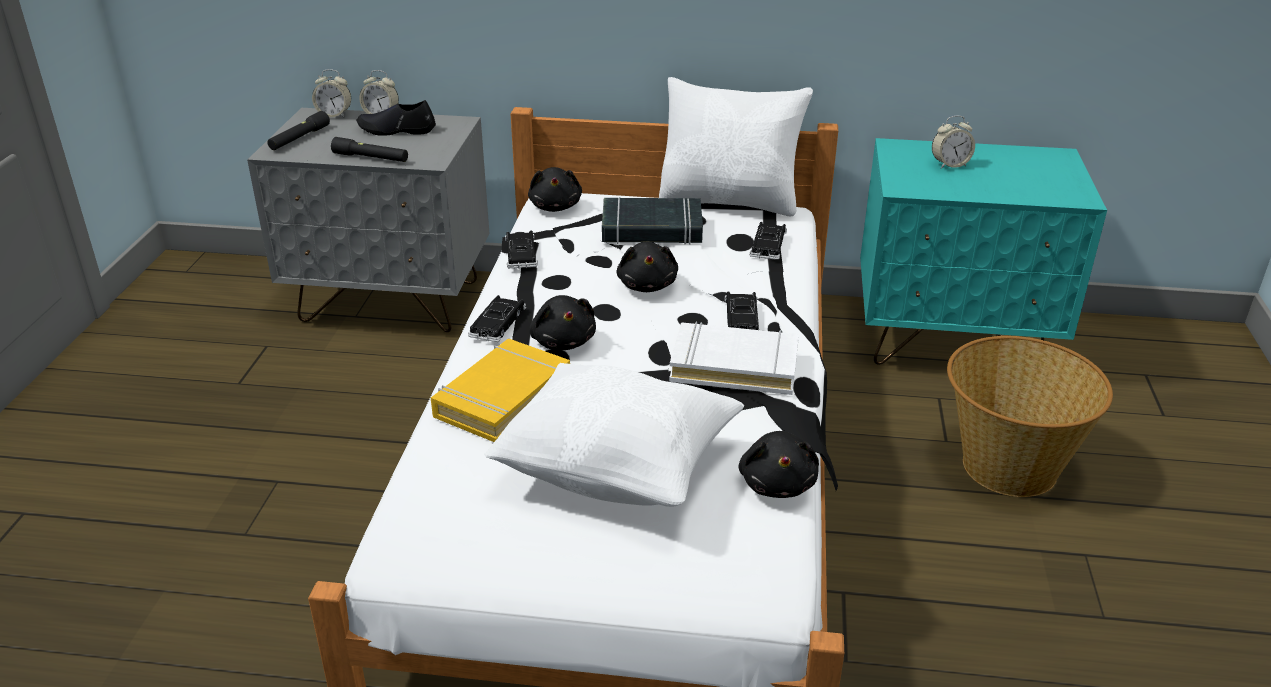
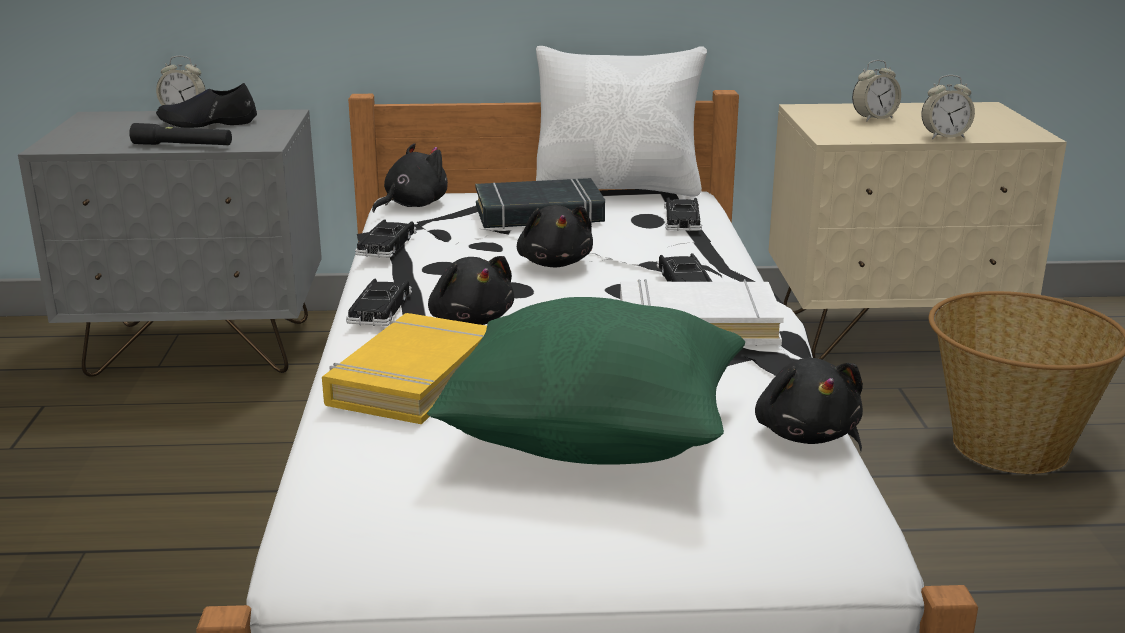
camera: 10 degrees left, 10 degrees down
black flashlight [267,111,330,150] -> none
alarm clock [312,69,351,118] -> alarm clock moved to [921,75,975,139]
white pillow [484,363,744,507] -> green pillow [427,297,745,465]
black toy car [505,231,538,269] -> black toy car turned 150 degrees counterclockwise [355,220,417,258]
black plush toy [528,167,582,212] -> black plush toy turned 120 degrees counterclockwise [372,143,448,212]
turquoise nightstand [860,138,1107,365] -> beige nightstand [768,102,1067,360]

